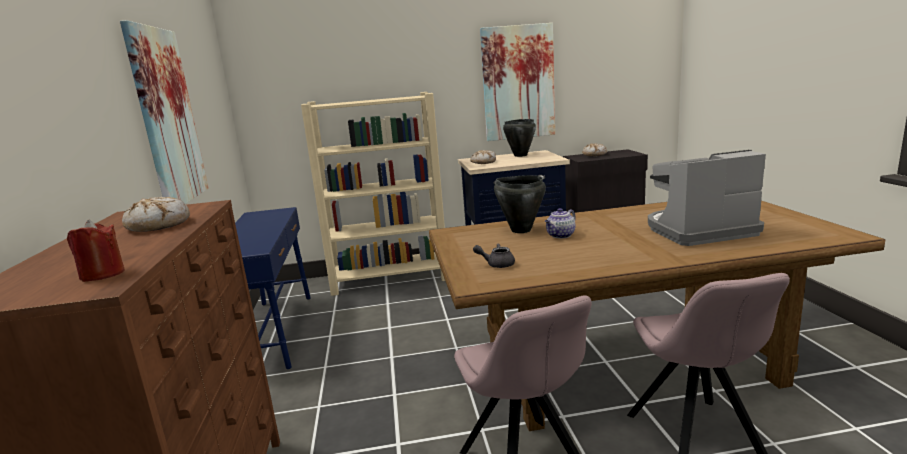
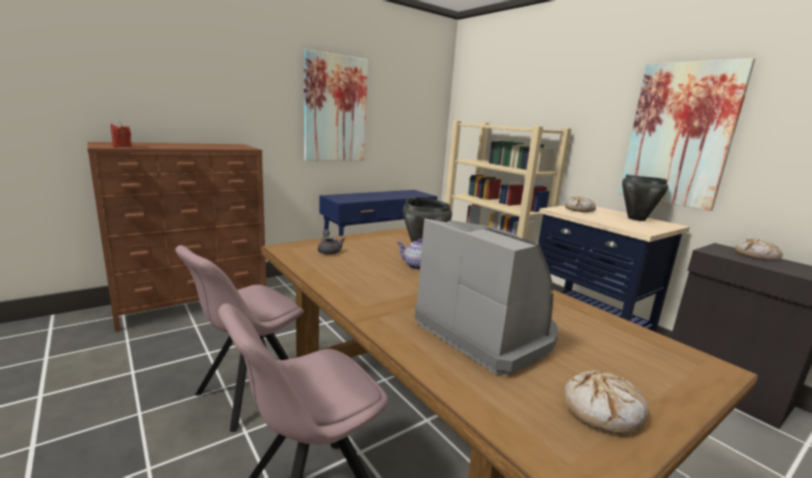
camera: 60 degrees right, 0 degrees up
bread [122,197,190,232] -> bread moved to [564,370,649,435]

